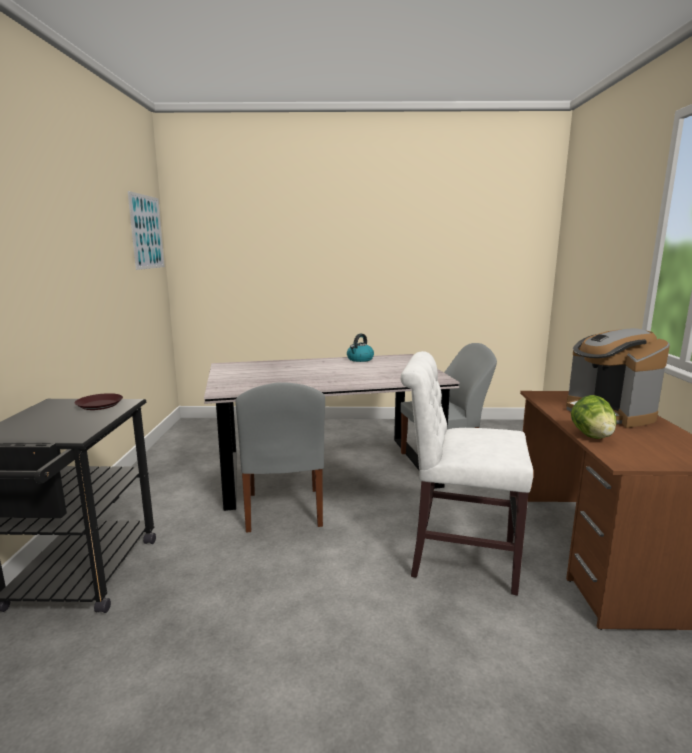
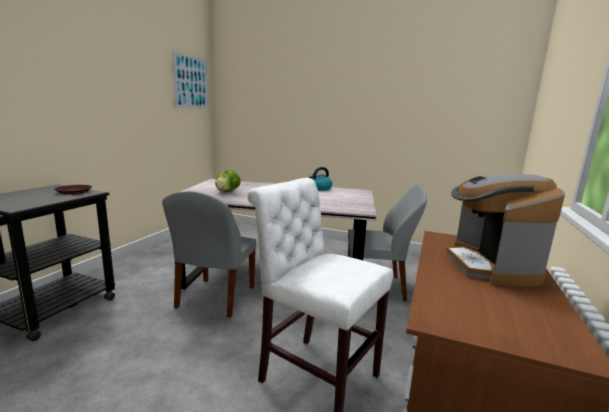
camera: 20 degrees right, 0 degrees up
lettuce [571,395,616,439] -> lettuce moved to [215,170,241,193]

